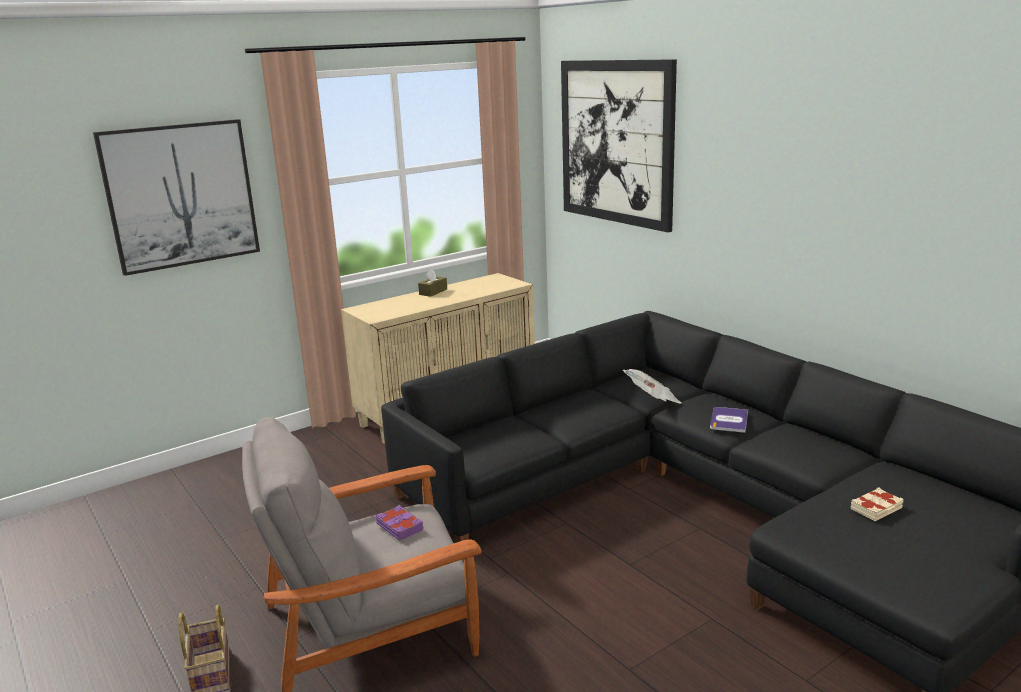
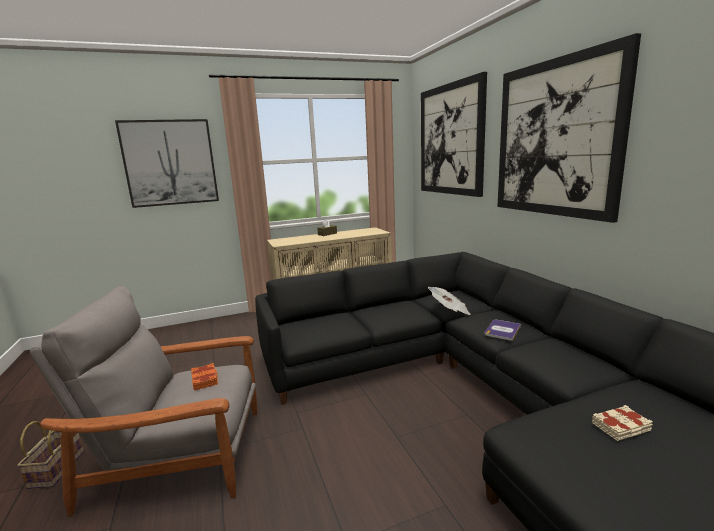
camera: 15 degrees right, 5 degrees down
purple book [376,505,424,541] -> orange book [191,363,218,391]
none -> picture [497,33,641,223]

